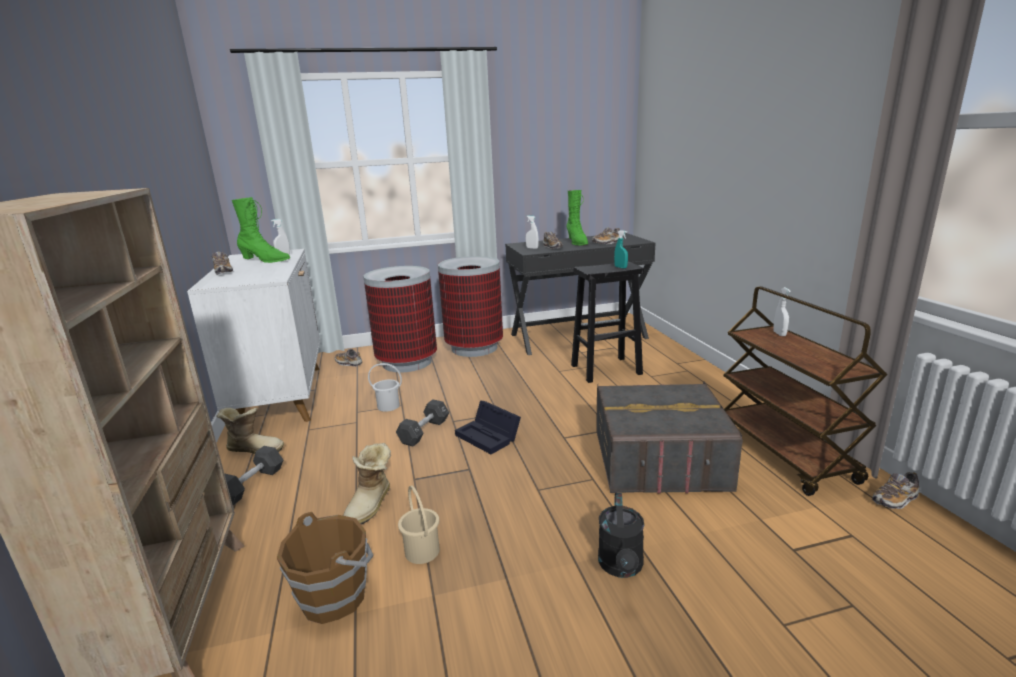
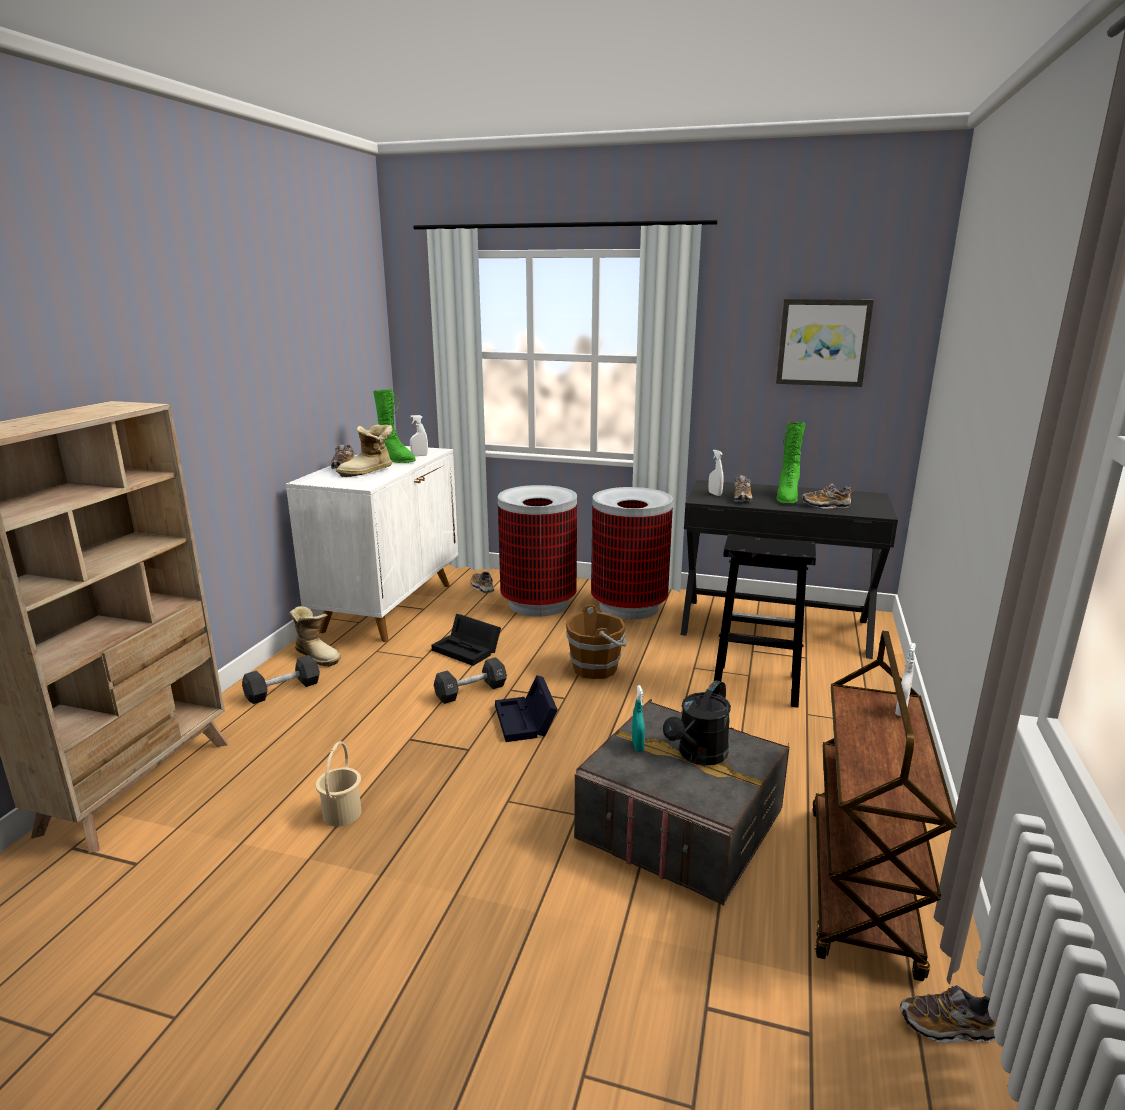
camera: 30 degrees right, 0 degrees up
brown bucket [277,512,373,624] -> brown bucket moved to [566,605,626,679]
boot [343,443,391,525] -> boot moved to [336,424,393,477]
white bucket [368,363,402,412] -> black storage box [432,614,501,666]
black watering can [598,493,645,578] -> black watering can moved to [663,680,731,766]
turquoise spray bottle [614,230,628,268] -> turquoise spray bottle moved to [632,685,645,752]
none -> picture [776,299,874,387]

